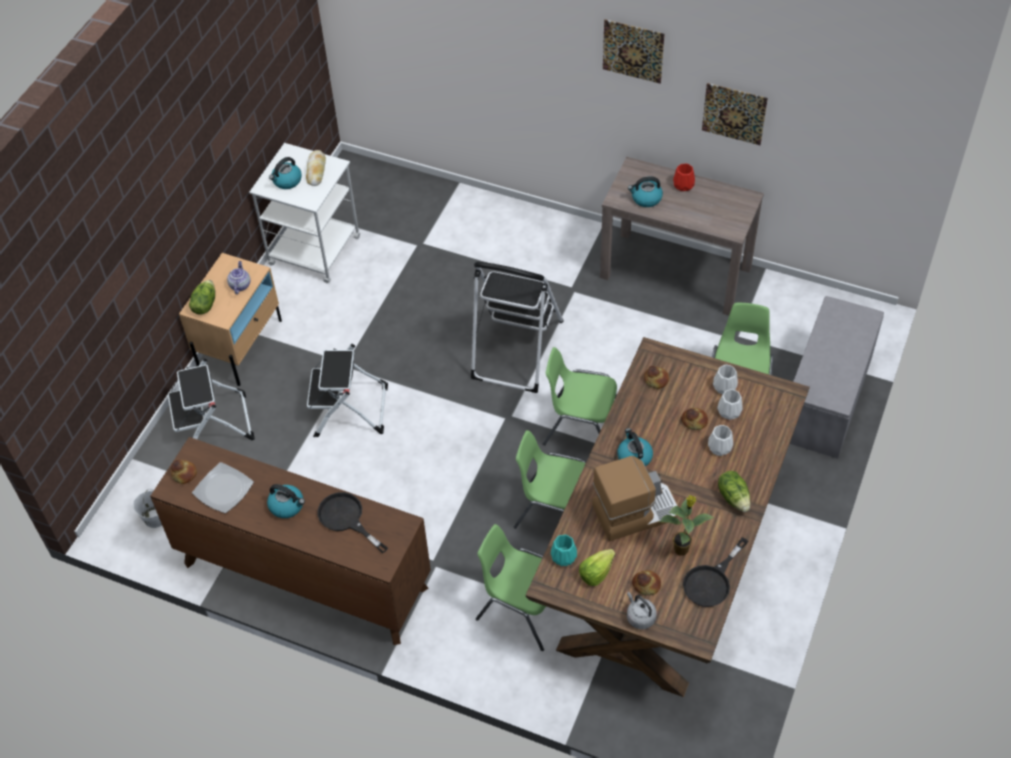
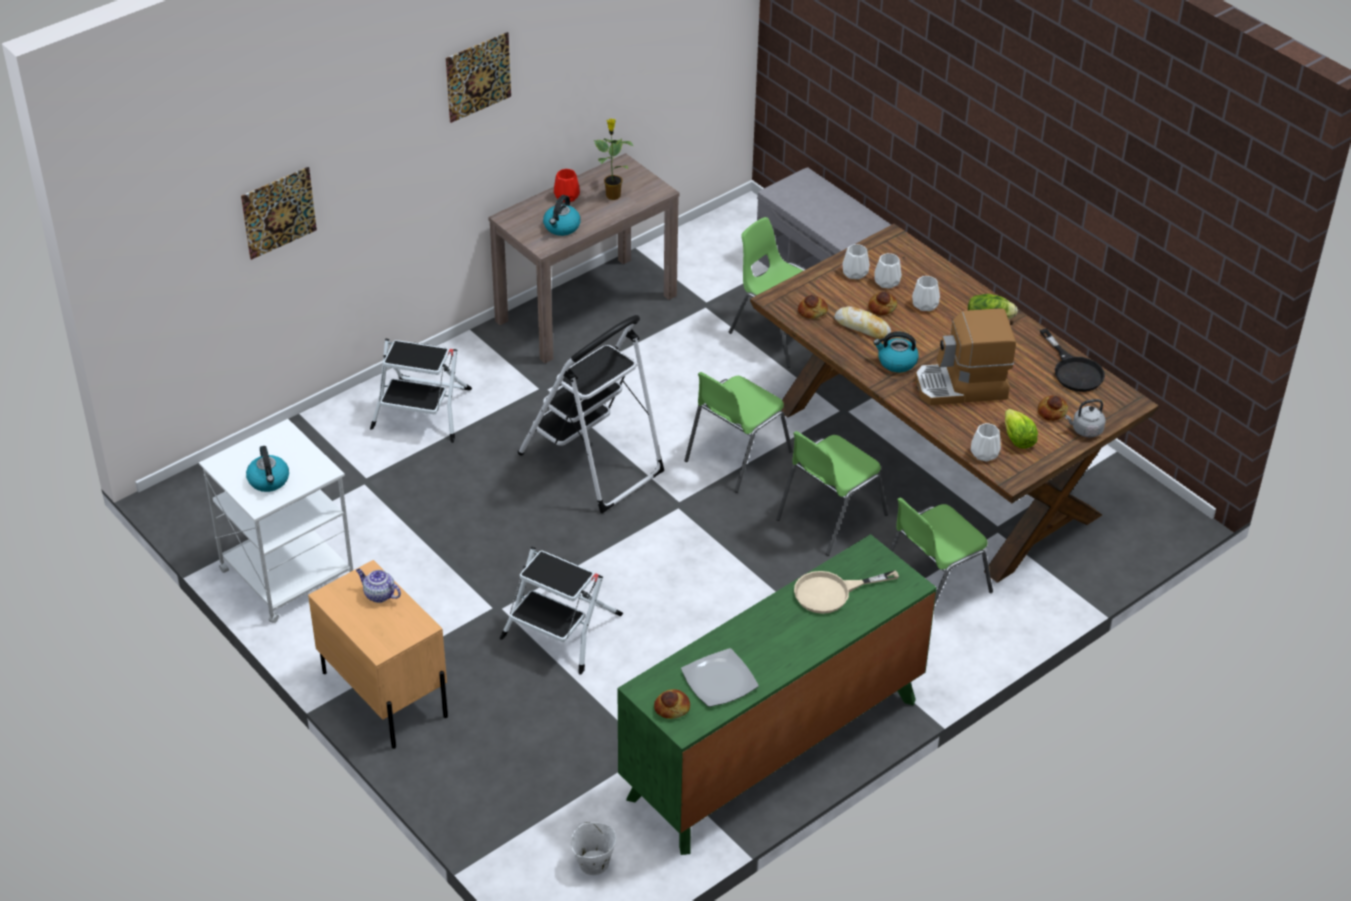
camera: 65 degrees left, 10 degrees down
brown dresser [150,437,431,645] -> green dresser [618,534,937,855]
step ladder [168,358,255,440] -> step ladder moved to [370,338,472,443]
lettuce [189,280,215,315] -> none
kettle [267,484,305,518] -> none
bread [306,150,326,186] -> bread moved to [834,306,891,339]
black frying pan [317,492,388,553] -> beige frying pan [794,570,899,614]
turquoise vase [551,535,577,566] -> white vase [971,423,1001,462]
coffee machine [592,456,678,541] -> coffee machine turned 105 degrees counterclockwise [915,309,1016,405]
potted plant [659,495,715,556] -> potted plant moved to [593,119,634,200]
picture [702,83,768,145] -> picture moved to [241,167,317,260]

